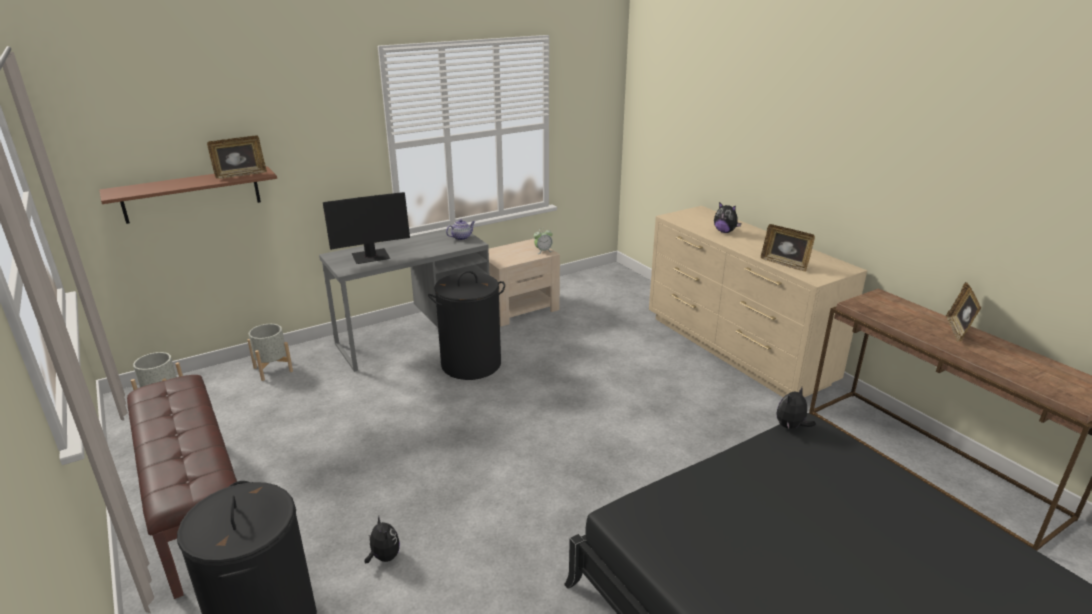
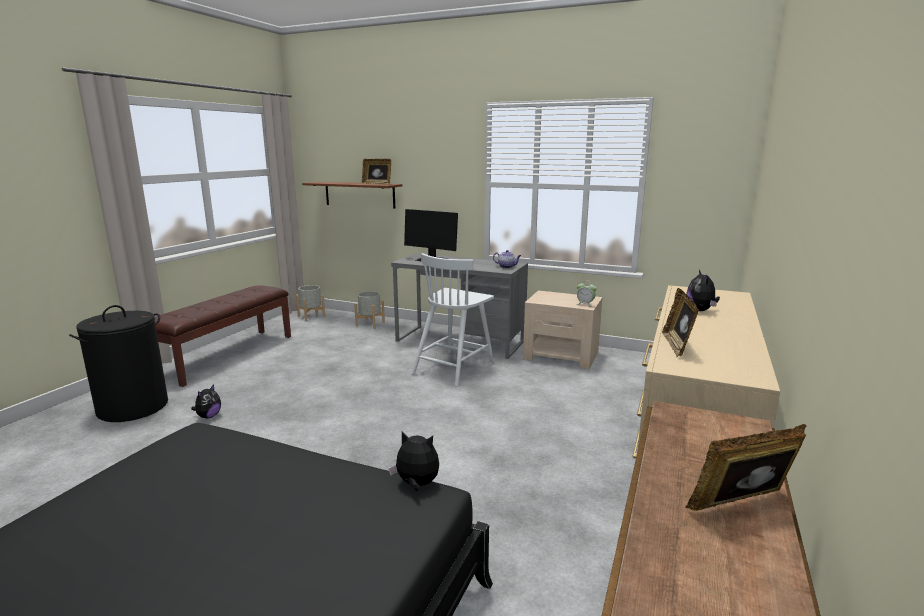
camera: 55 degrees right, 10 degrees down
black laundry basket [428,271,505,380] -> white chair [411,253,494,386]

